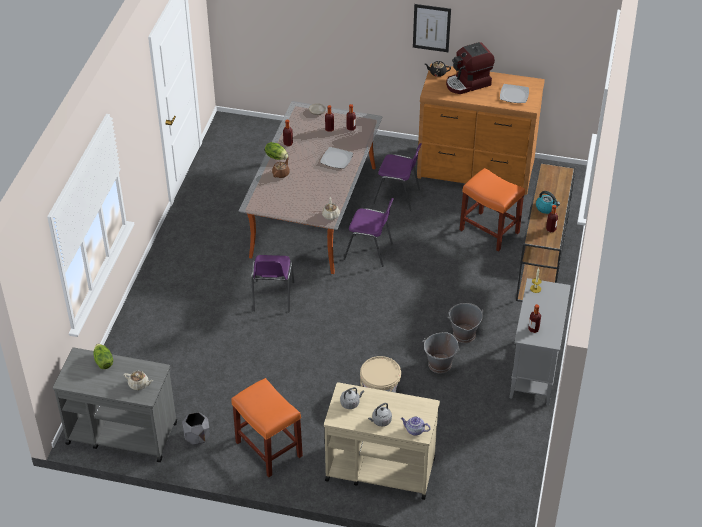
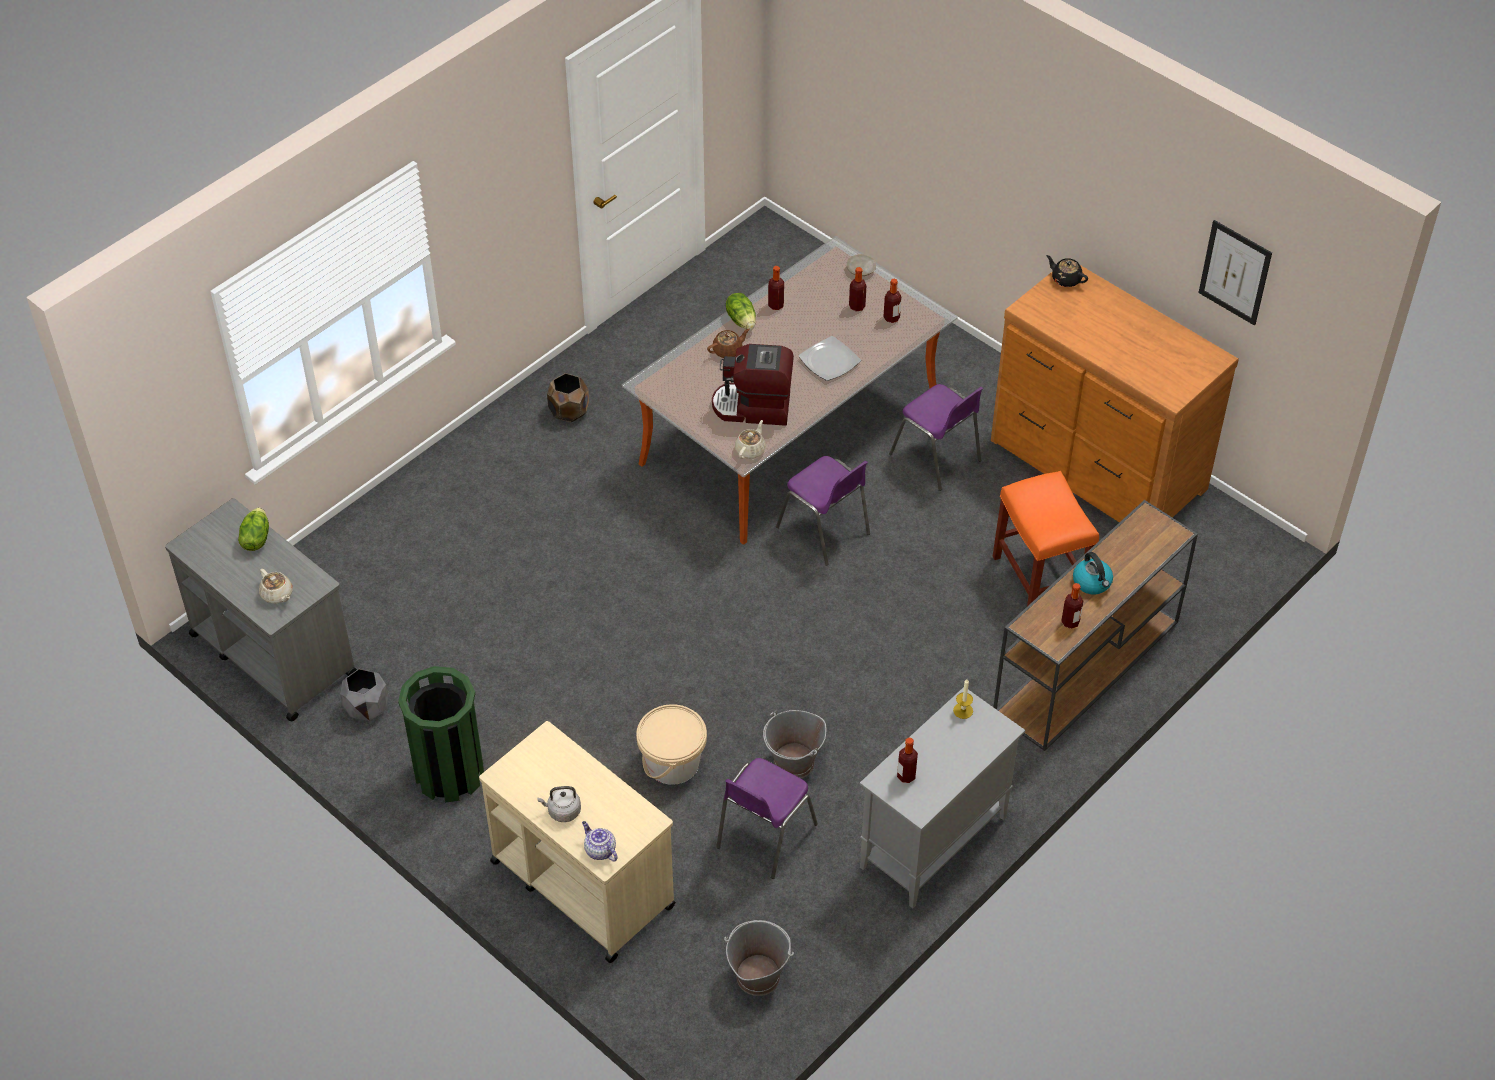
camera: 30 degrees right, 5 degrees up
orange stool [231,378,303,477] -> green trash can [398,666,484,803]
purple chair [251,255,294,313] -> purple chair moved to [716,758,818,879]
grey kettle [340,387,364,409] -> none
picture [413,4,451,52] -> picture moved to [1198,220,1272,326]
coffee machine [446,42,495,94] -> coffee machine moved to [712,344,794,426]
grey bucket [448,303,484,343] -> grey bucket moved to [724,920,794,996]
plate [500,84,529,103] -> none
none -> brown planter [547,373,589,422]

